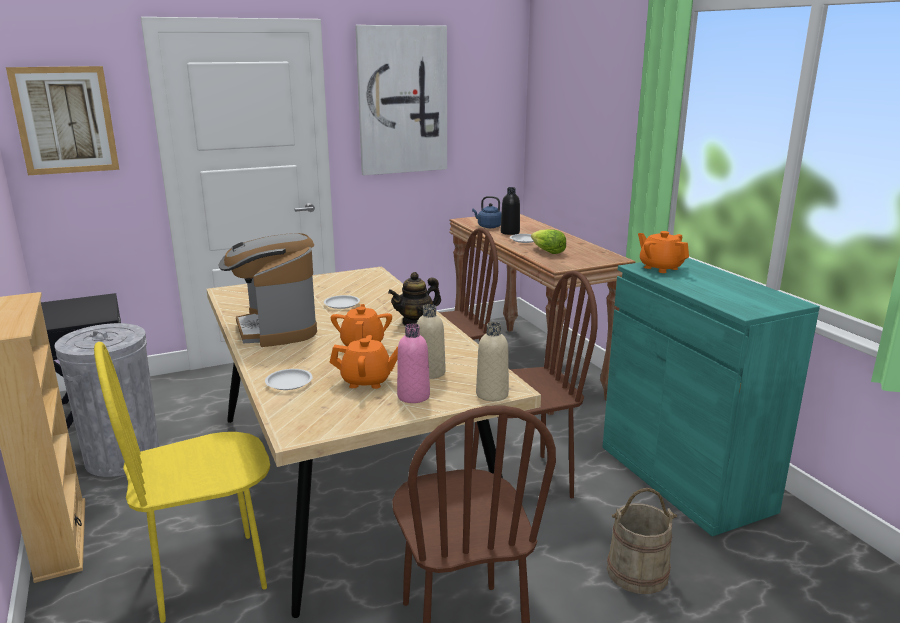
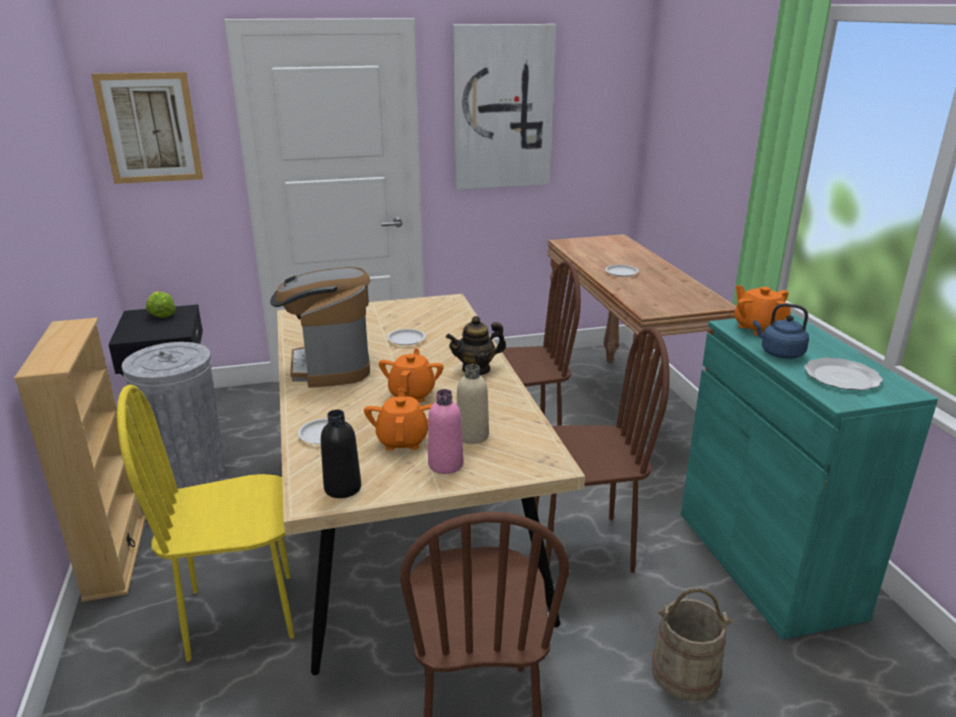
camera: 10 degrees right, 5 degrees up
orange teapot [330,335,398,389] -> orange teapot turned 105 degrees counterclockwise [364,389,433,451]
blue kettle [472,196,501,228] -> blue kettle moved to [753,303,809,359]
beige bottle [476,322,509,401] -> none
black bottle [500,187,520,235] -> black bottle moved to [321,410,361,498]
lettuce [531,229,566,254] -> lettuce moved to [146,291,176,318]
none -> plate [804,358,883,391]

